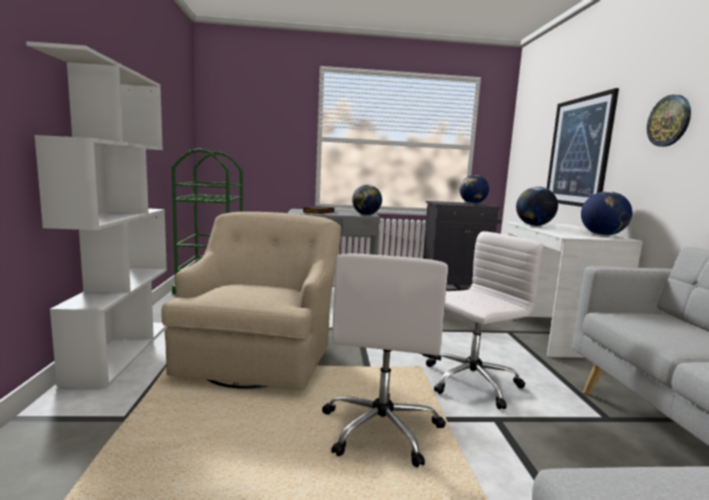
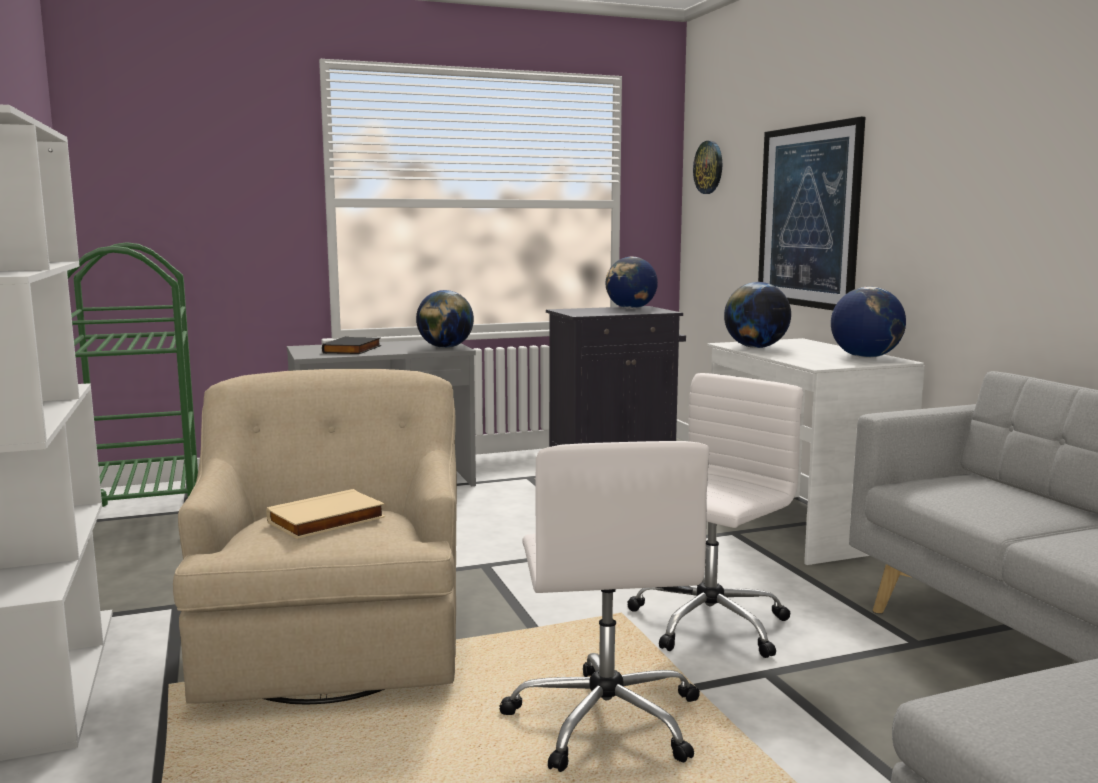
camera: 15 degrees left, 0 degrees up
wall clock [647,95,691,147] -> wall clock moved to [693,141,722,194]
none -> beige book [266,489,385,539]

